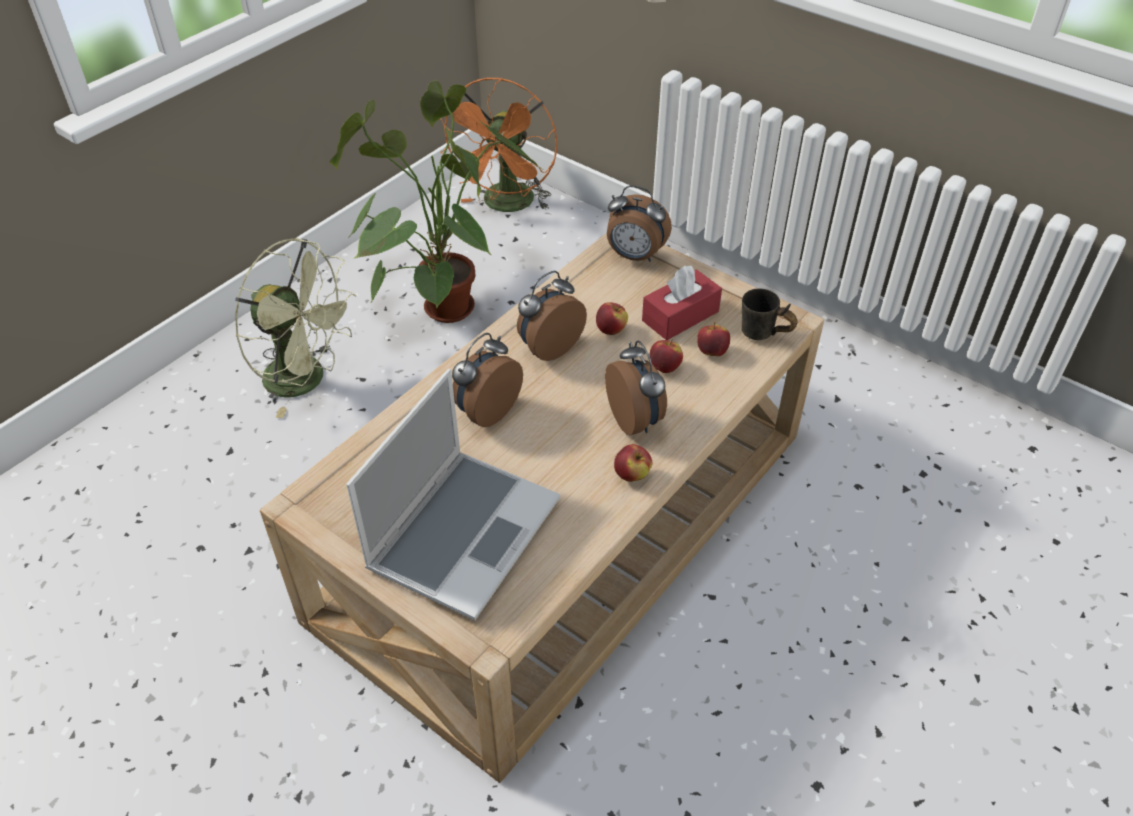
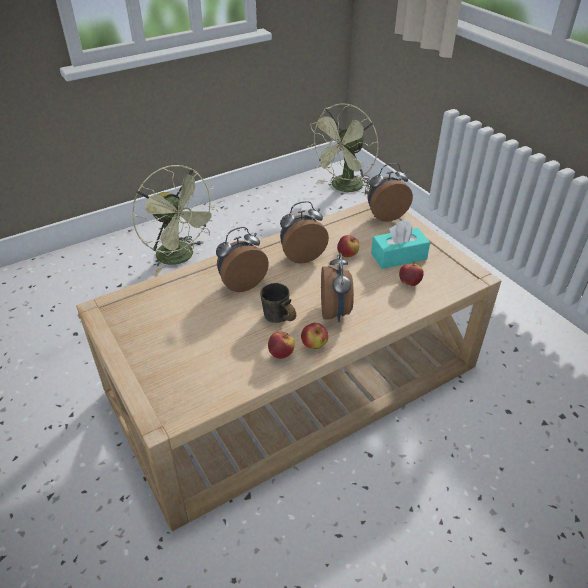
camera: 20 degrees right, 5 degrees down
potted plant [330,80,543,323] -> none
laptop [346,369,560,621] -> none
orange fan [440,78,557,212] -> green fan [308,103,378,194]
alarm clock [607,185,672,262] -> alarm clock turned 120 degrees clockwise [367,163,413,222]
red tissue box [642,266,722,340] -> turquoise tissue box [371,220,430,269]
apple [650,339,683,373] -> apple moved to [268,332,295,359]
grey mug [741,289,797,340] -> grey mug moved to [260,283,296,323]

